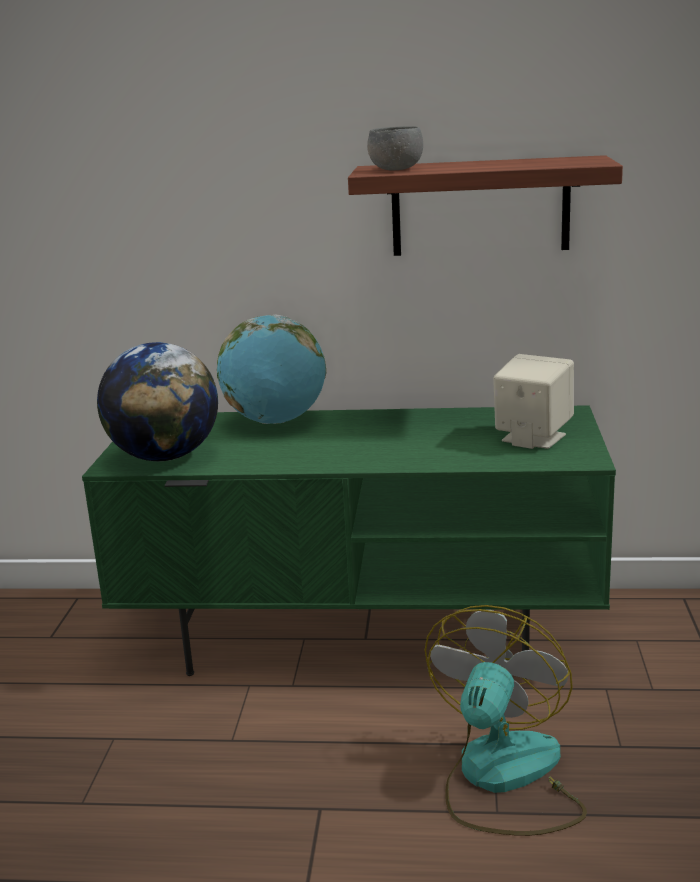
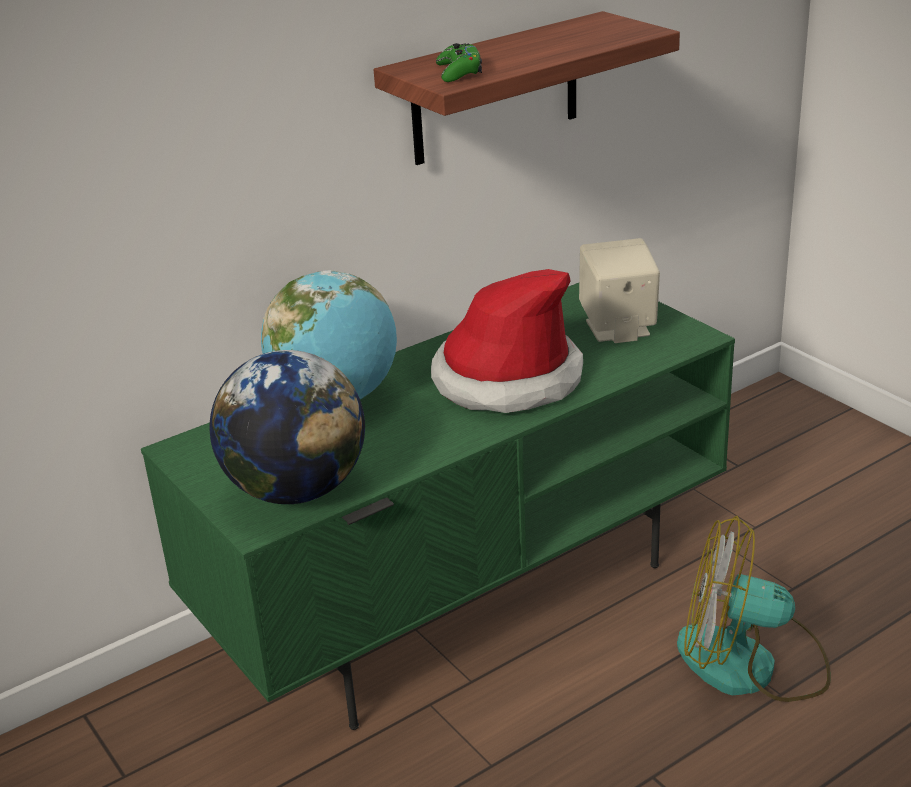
camera: 40 degrees left, 10 degrees up
grey bowl [367,126,423,171] -> green game controller [436,43,482,82]
fan [425,605,587,836] -> fan turned 60 degrees counterclockwise [677,516,831,702]
none -> hat [431,269,583,413]

